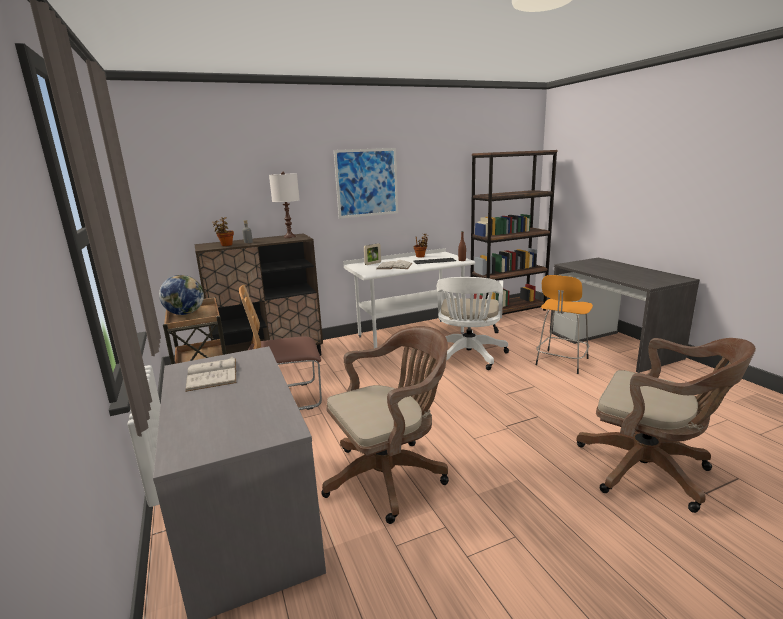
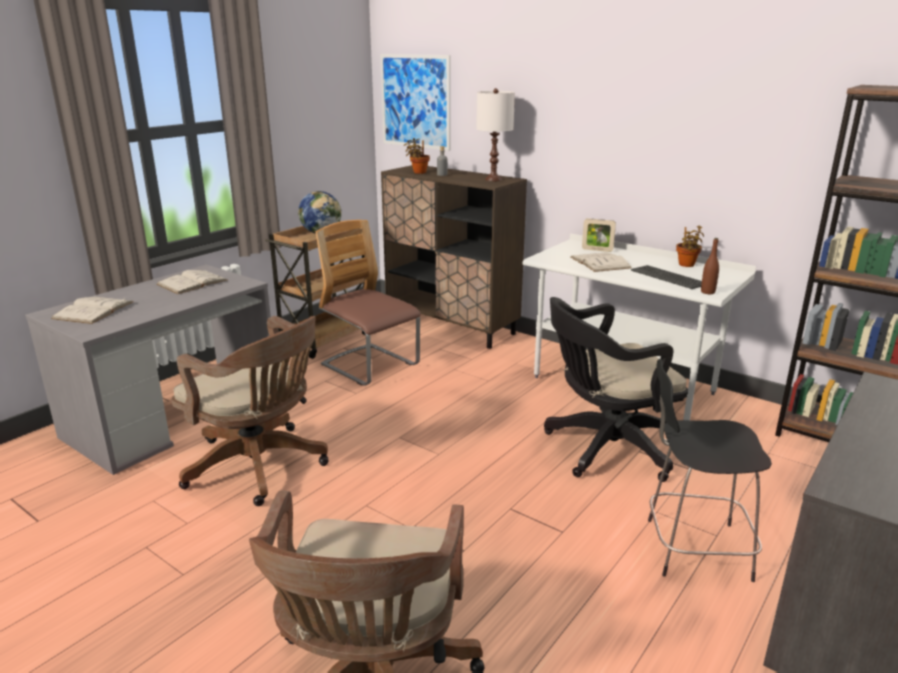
camera: 60 degrees right, 5 degrees up
picture [334,148,398,219] -> picture moved to [380,54,450,151]
white office chair [437,277,509,370] -> black office chair [544,297,688,482]
orange stool [536,275,593,374] -> black stool [648,359,772,582]
none -> white book [51,297,133,324]

